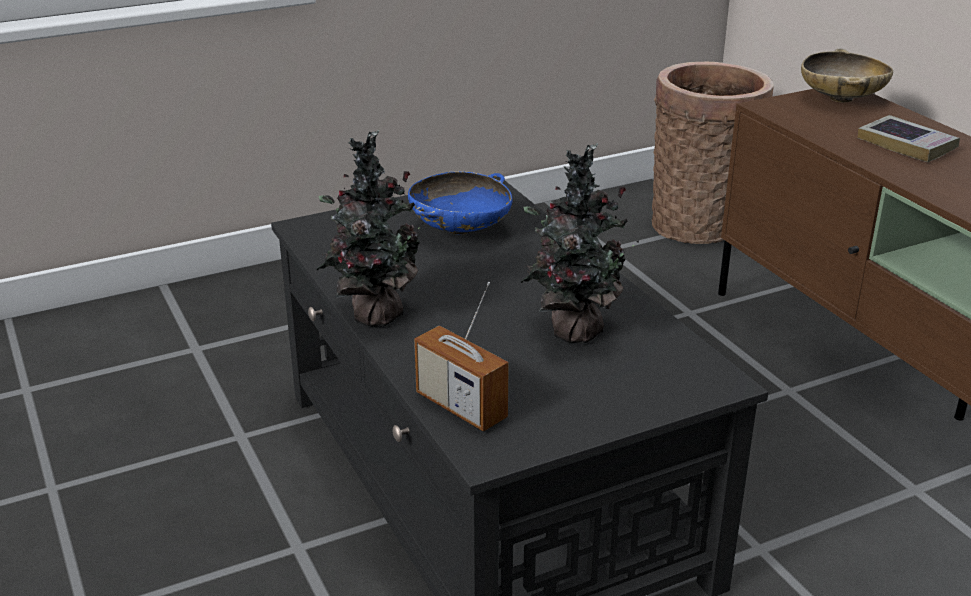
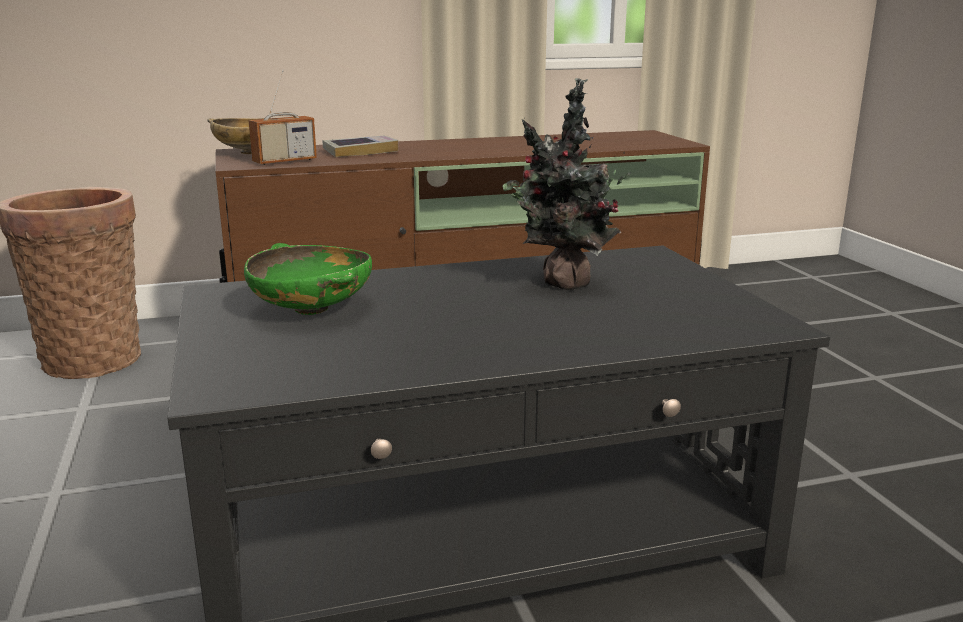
camera: 80 degrees left, 10 degrees down
potted plant [316,130,424,327] -> none
blue bowl [408,171,512,235] -> green bowl [244,243,372,315]
radio [414,282,509,431] -> radio moved to [249,69,317,165]

